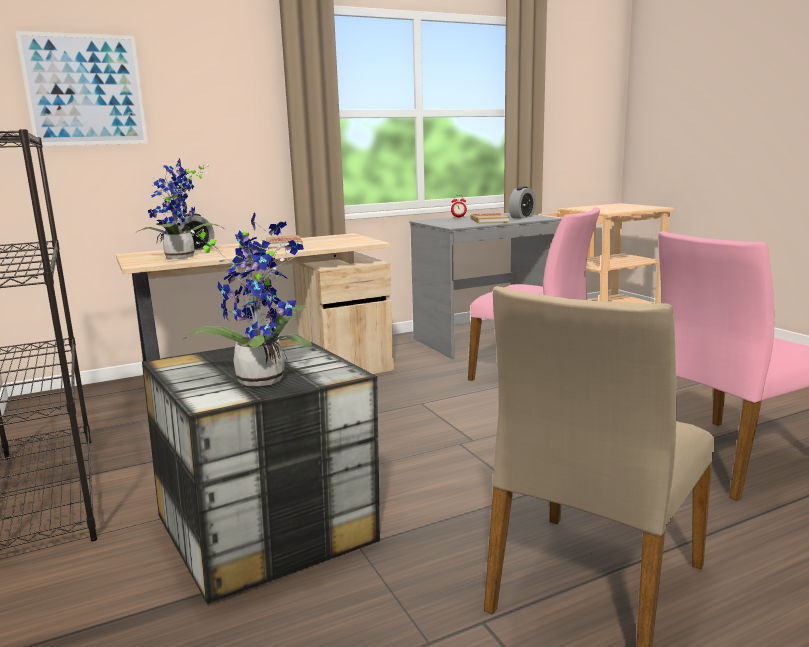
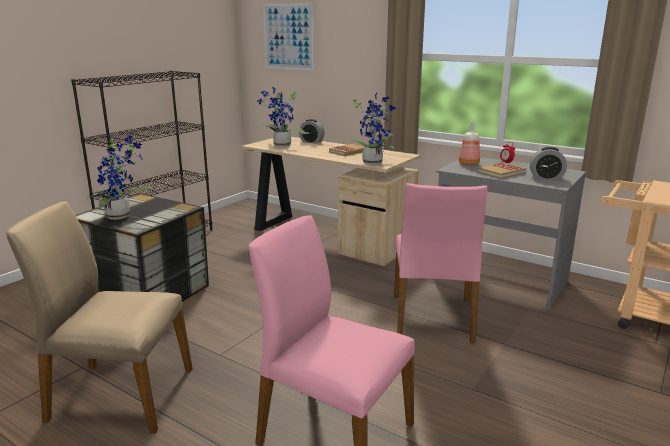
camera: 60 degrees right, 5 degrees up
none -> potted plant [346,92,396,165]
none -> bottle [459,121,480,166]

